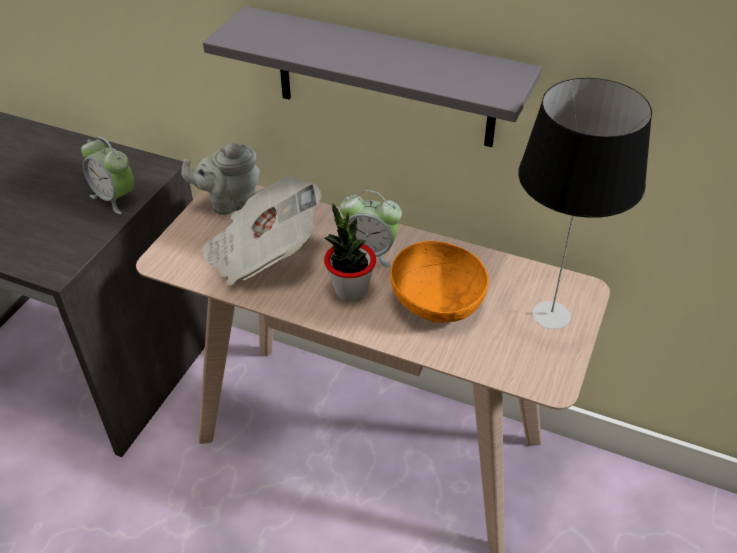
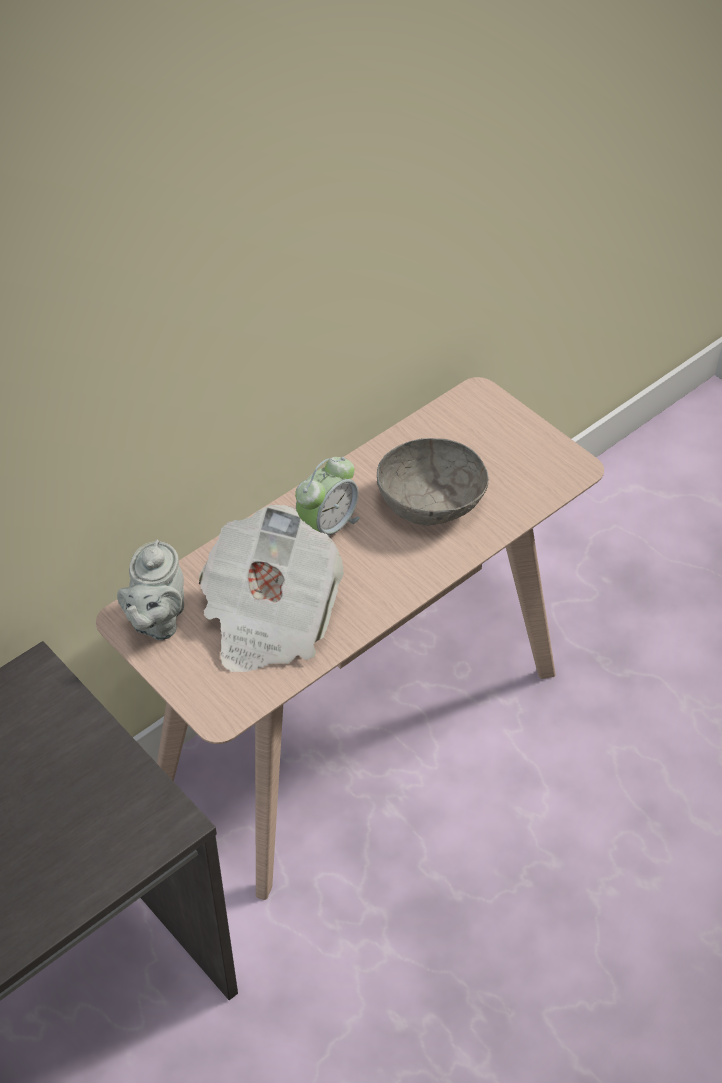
camera: 65 degrees left, 5 degrees up
alarm clock [81,136,134,214] -> none
grey shelf [203,6,542,147] -> none
potted plant [324,203,376,302] -> none
orange bowl [390,241,489,323] -> grey bowl [377,438,489,526]
table lamp [518,78,652,329] -> none

